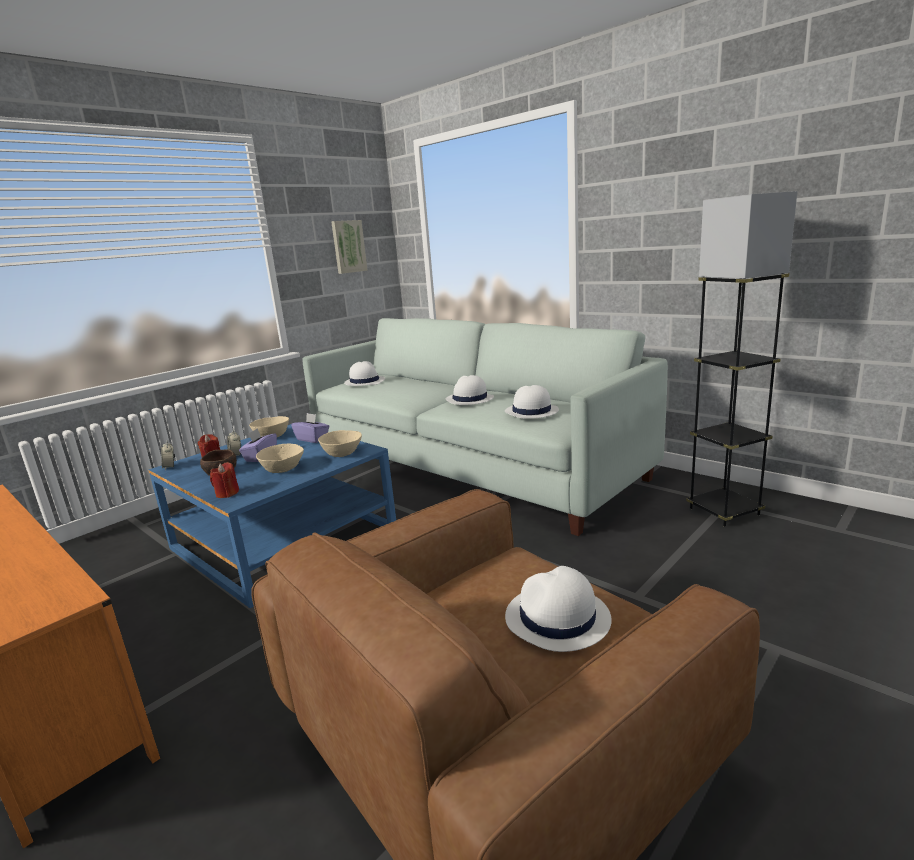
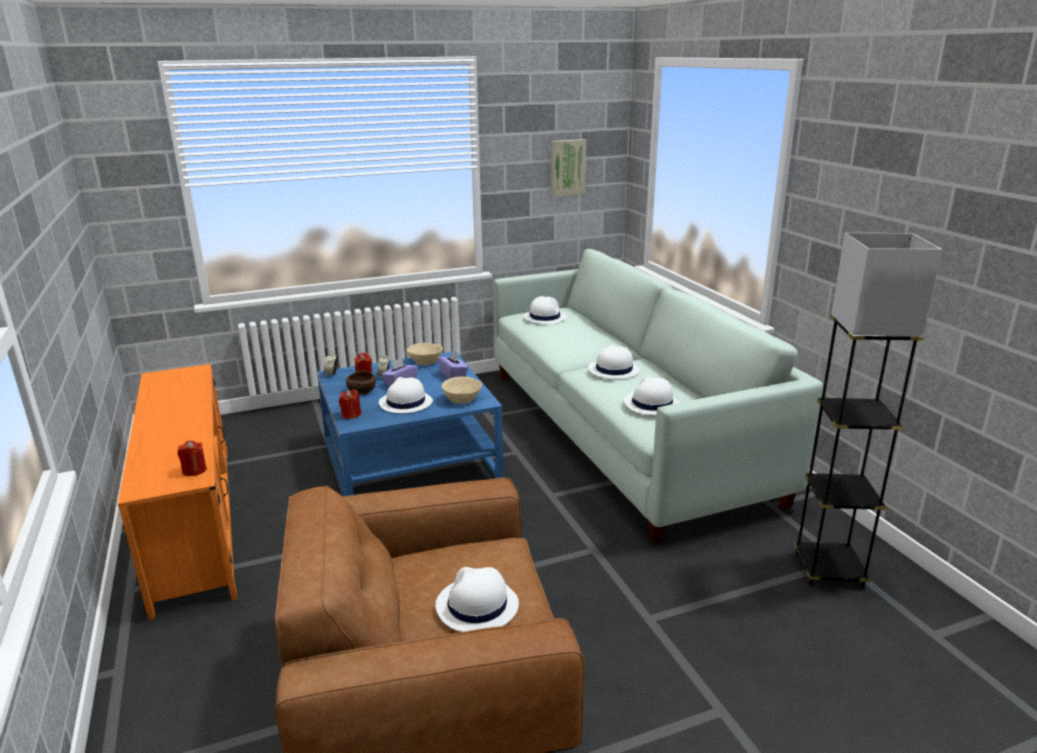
camera: 25 degrees right, 5 degrees up
beige bowl [256,443,304,473] -> white hat [379,377,433,413]
none -> red candle [177,441,207,476]

